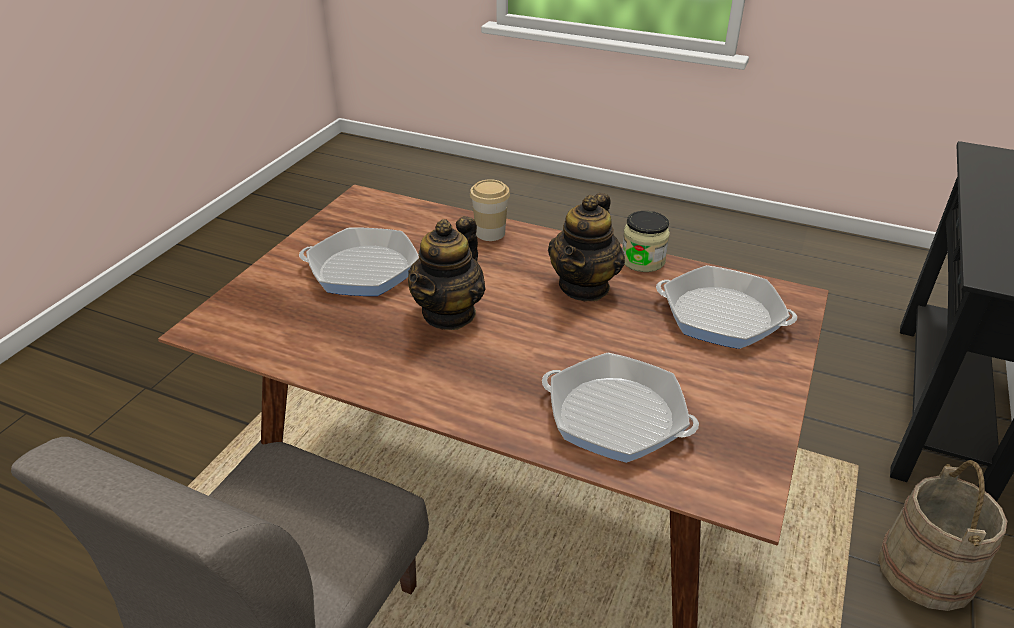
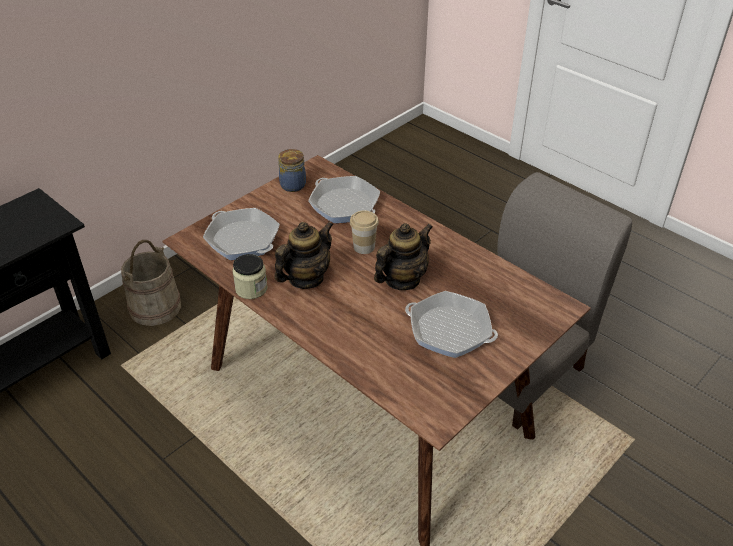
camera: 160 degrees left, 5 degrees up
cup [470,179,510,241] -> cup moved to [350,210,379,254]
none -> jar [278,149,306,192]

